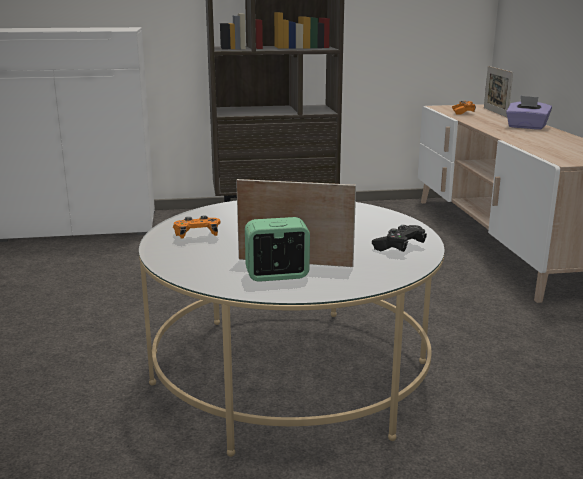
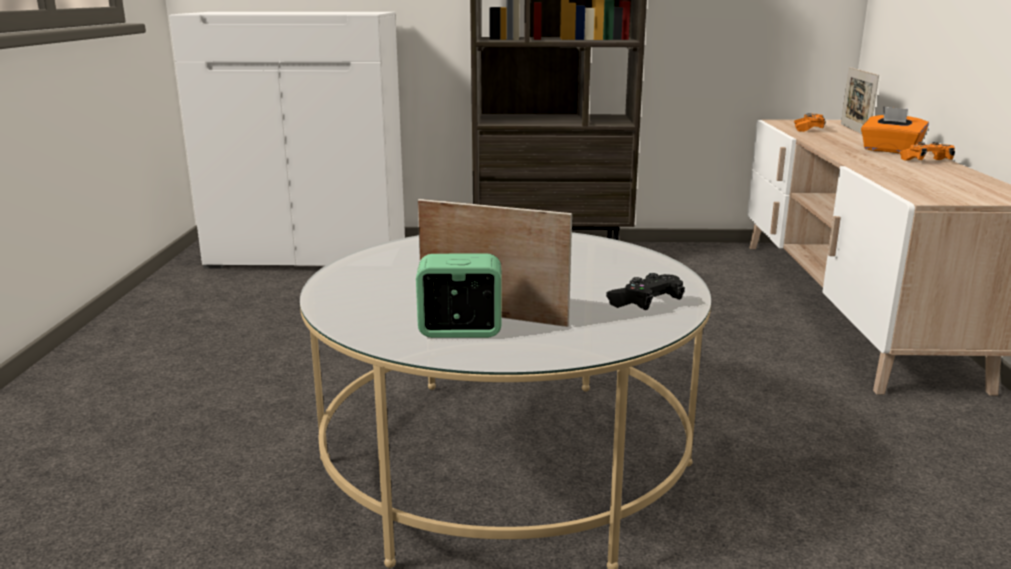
camera: 10 degrees right, 0 degrees up
orange game controller [173,215,221,239] -> orange game controller moved to [899,142,955,161]
purple tissue box [506,96,552,130] -> orange tissue box [861,106,929,154]

